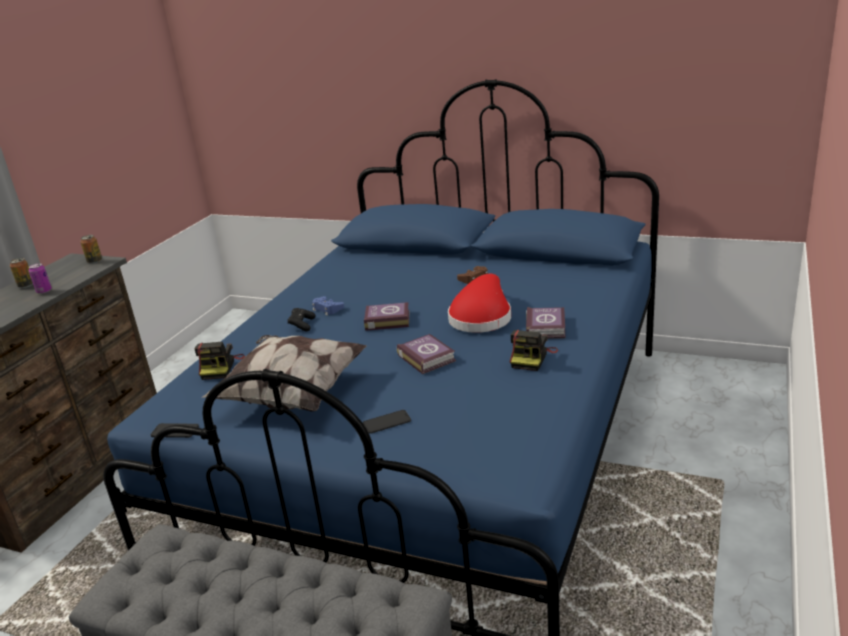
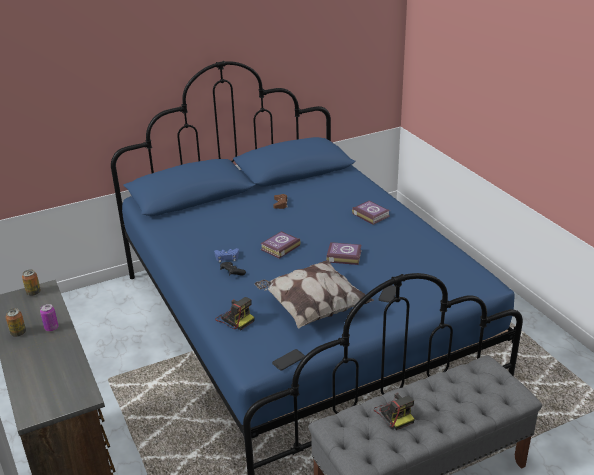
camera: 50 degrees left, 5 degrees up
red hat [448,274,511,333] -> none
camera [510,330,558,371] -> camera moved to [374,393,415,430]

